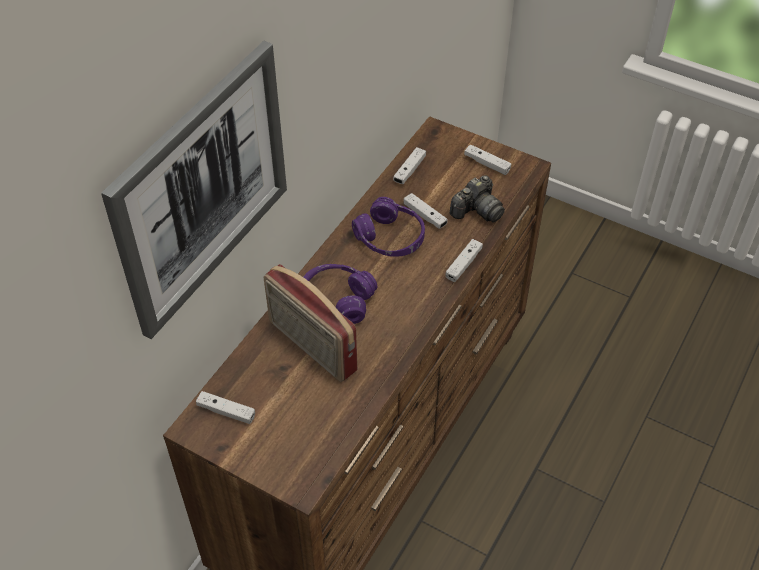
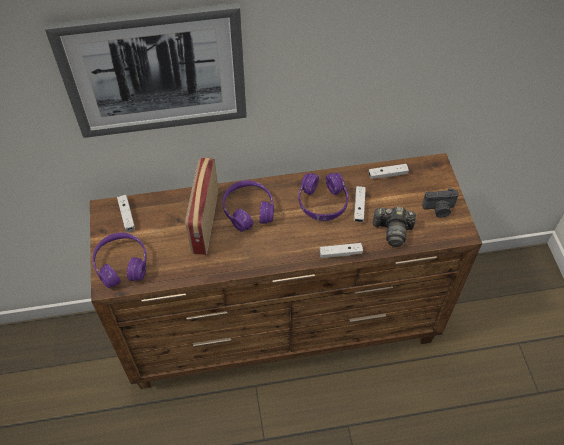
camera: 50 degrees right, 5 degrees up
white game controller [464,144,511,175] -> camera [422,189,459,218]
none -> purple headphones [92,232,147,288]

